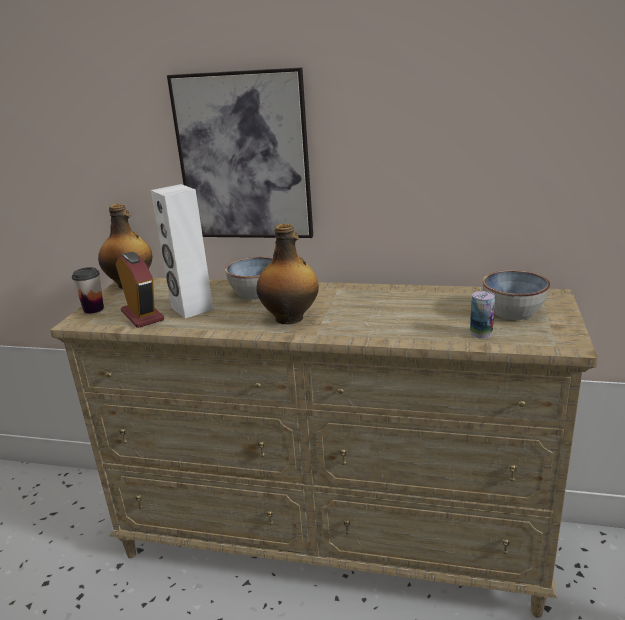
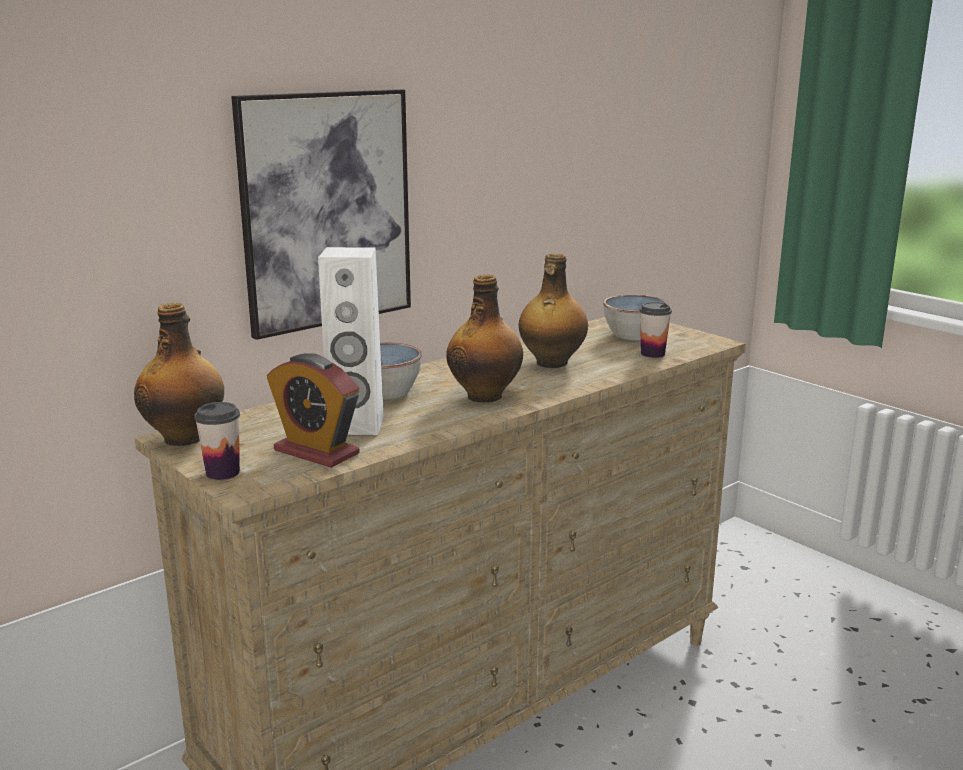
camera: 55 degrees left, 5 degrees down
alarm clock [116,252,164,328] -> alarm clock turned 150 degrees counterclockwise [267,353,360,468]
can [470,291,495,339] -> cup [639,302,672,358]
none -> bottle [519,253,588,368]

